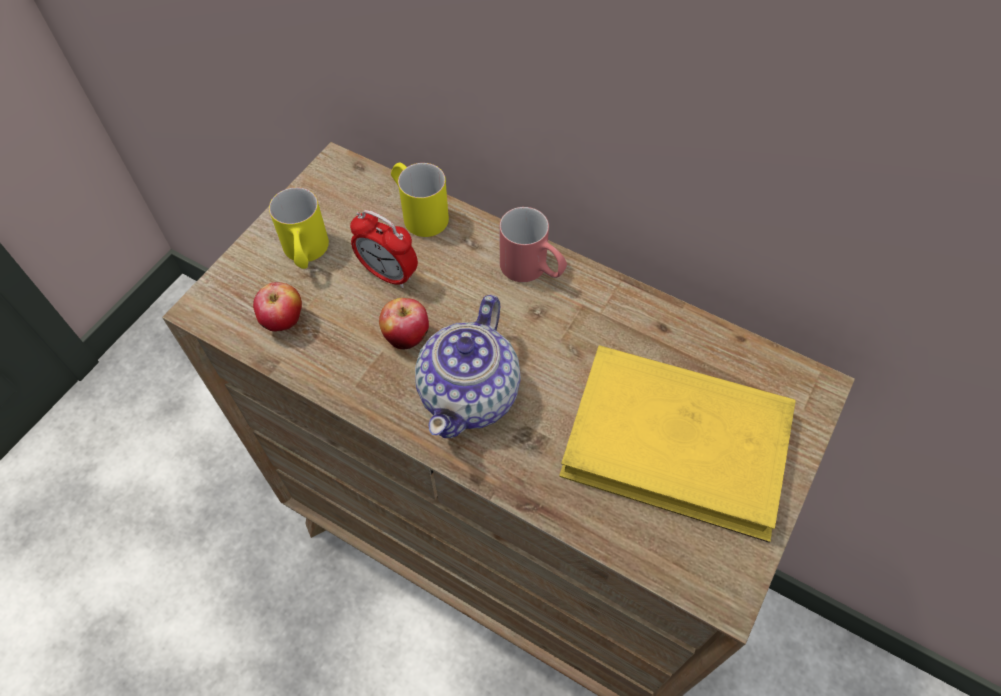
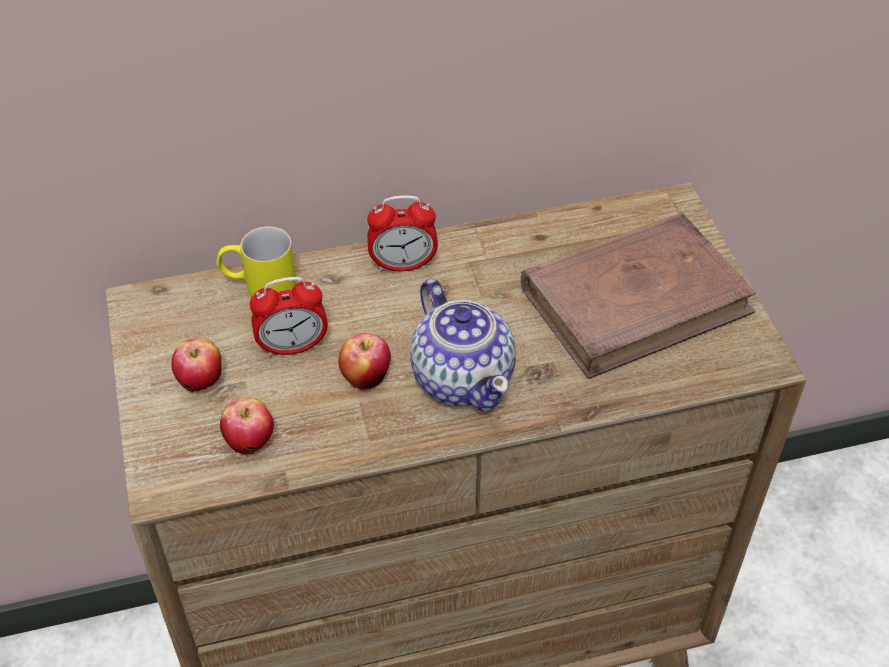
camera: 45 degrees left, 10 degrees down
yellow mug [269,187,329,269] -> apple [172,338,221,392]
red mug [500,207,567,282] -> alarm clock [367,195,438,272]
yellow book [559,345,796,543] -> brown book [521,212,756,379]

